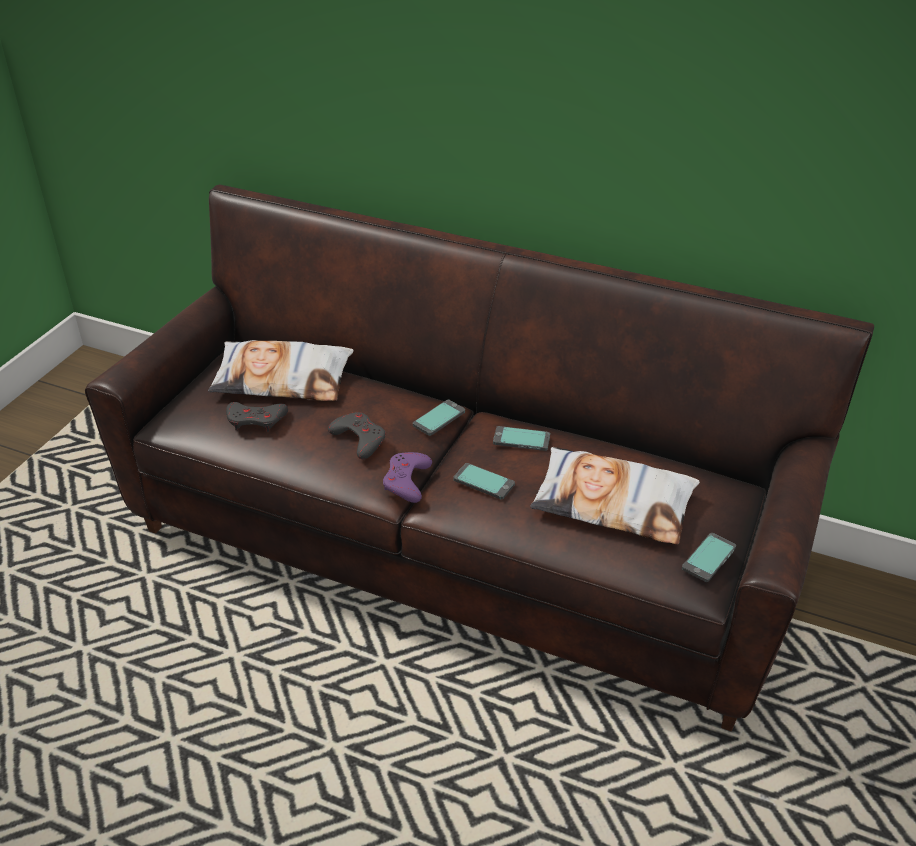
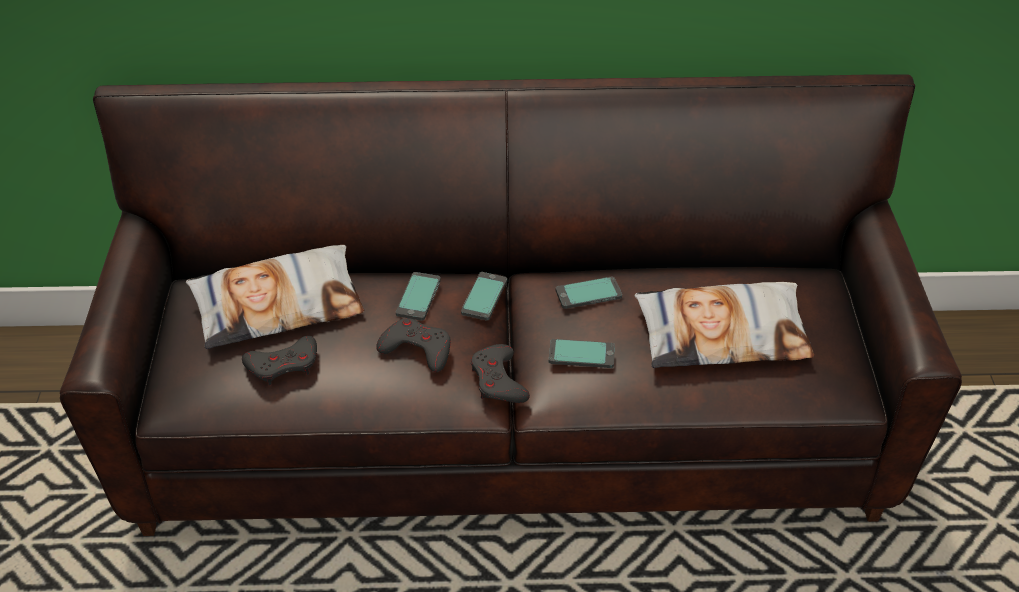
camera: 25 degrees left, 5 degrees up
purple game controller [383,452,432,503] -> grey game controller [471,344,530,403]
phone [682,533,736,582] -> phone moved to [396,272,441,321]

